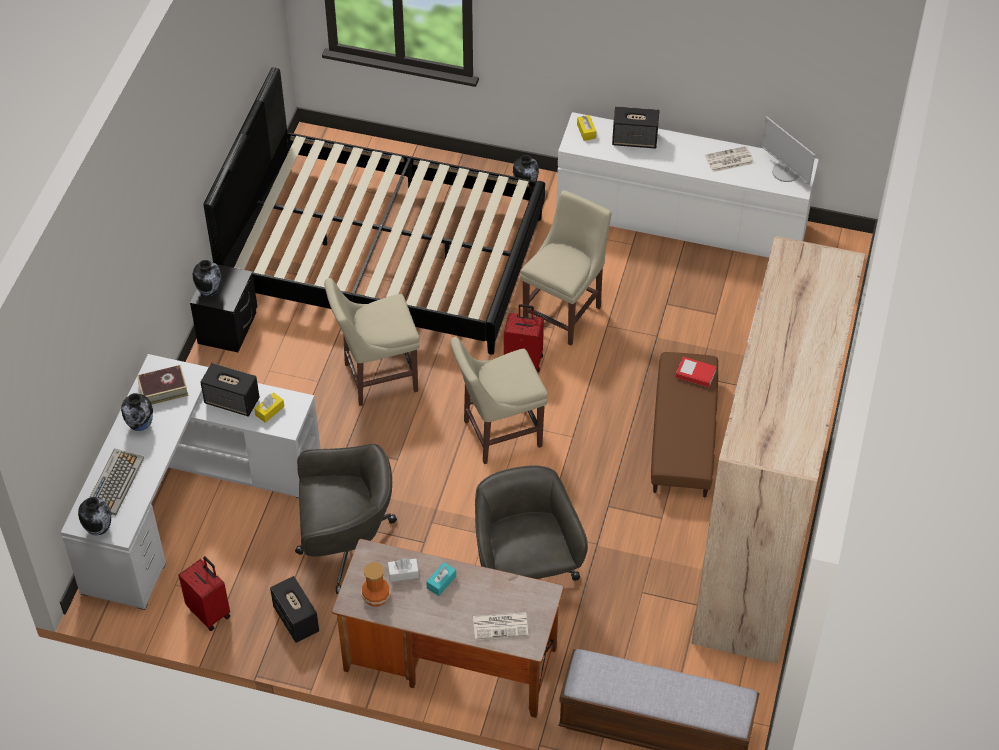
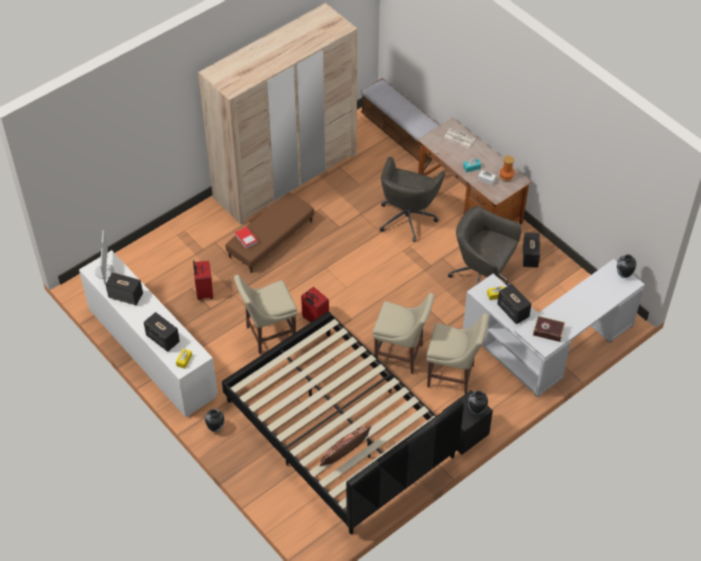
camera: 145 degrees left, 0 degrees up
keyboard [90,449,144,515] -> none
vase [121,393,153,431] -> none
red suitcase [178,556,230,631] -> red suitcase moved to [193,260,213,300]
beige chair [450,337,548,464] -> beige chair moved to [427,313,489,395]
newspaper [705,146,754,172] -> speaker [106,272,143,305]
none -> brown pillow [319,426,372,466]

